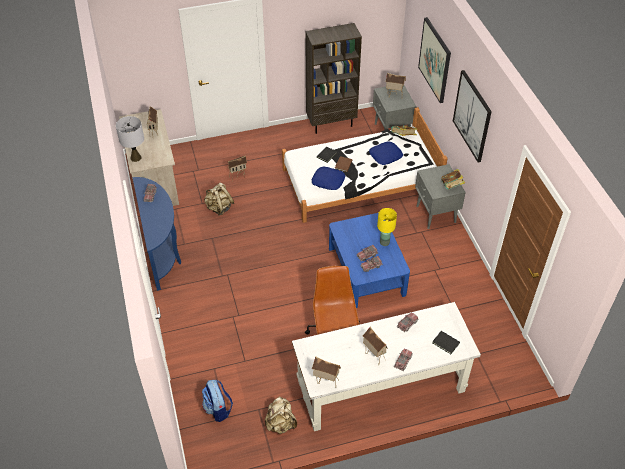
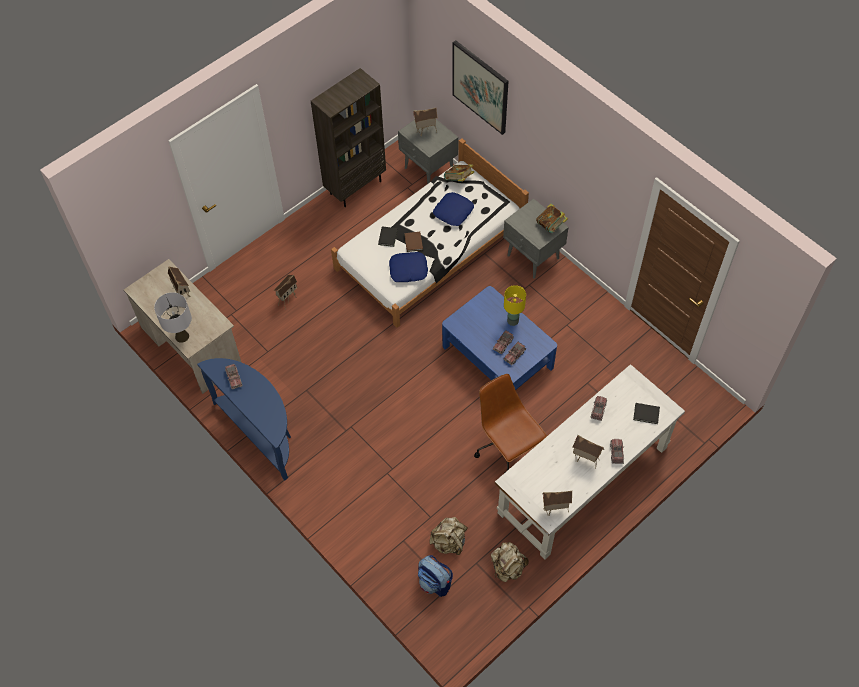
camera: 25 degrees left, 10 degrees up
beige backpack [204,183,234,216] -> beige backpack moved to [429,517,468,555]
picture [453,70,492,162] -> none

